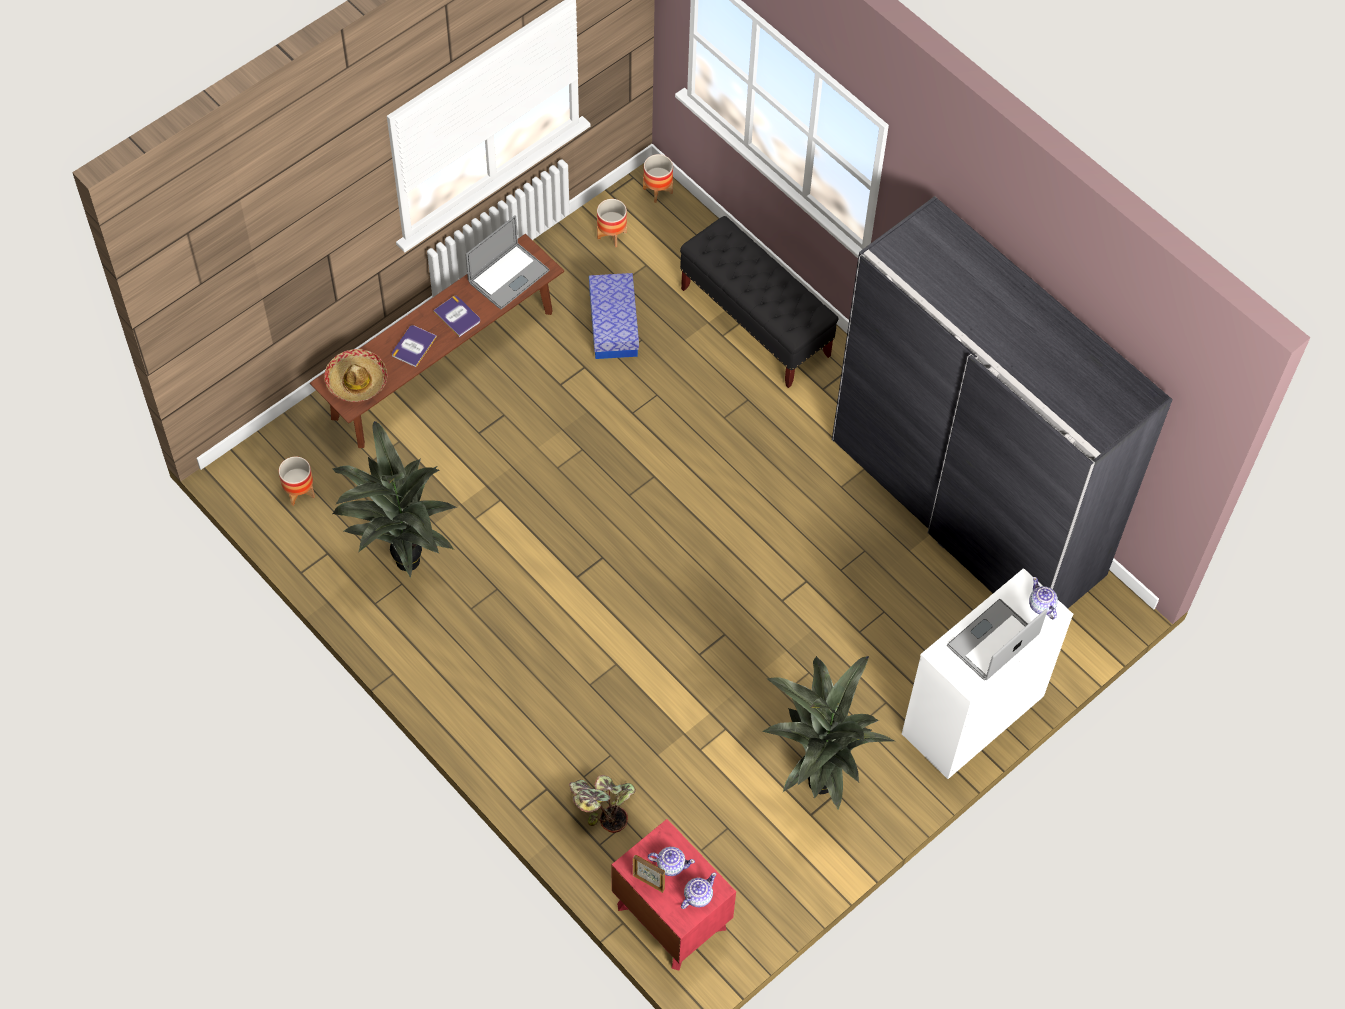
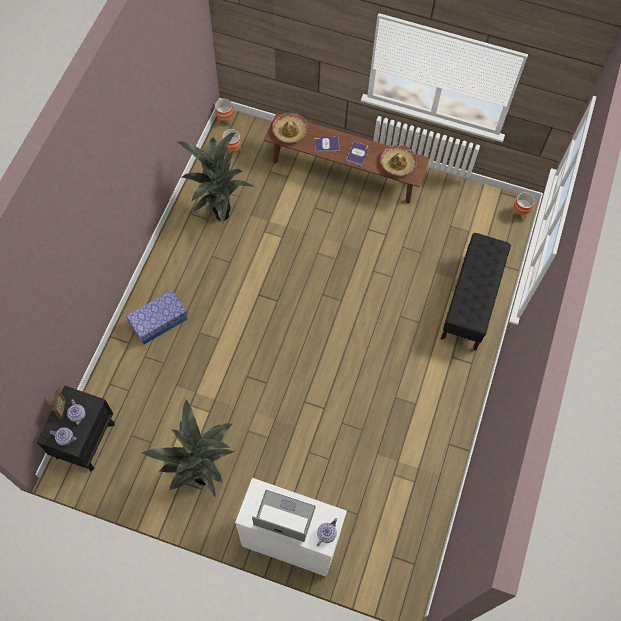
camera: 60 degrees right, 5 degrees up
laptop [466,215,549,309] -> hat [380,145,417,175]
potted plant [569,775,636,833] -> none
storage box [589,273,639,359] -> storage box moved to [126,290,188,344]
planter [597,199,627,247] -> planter moved to [215,99,233,126]
red nightstand [611,819,736,970] -> black nightstand [37,385,115,471]
grey wardrobe [832,196,1173,608] -> none

